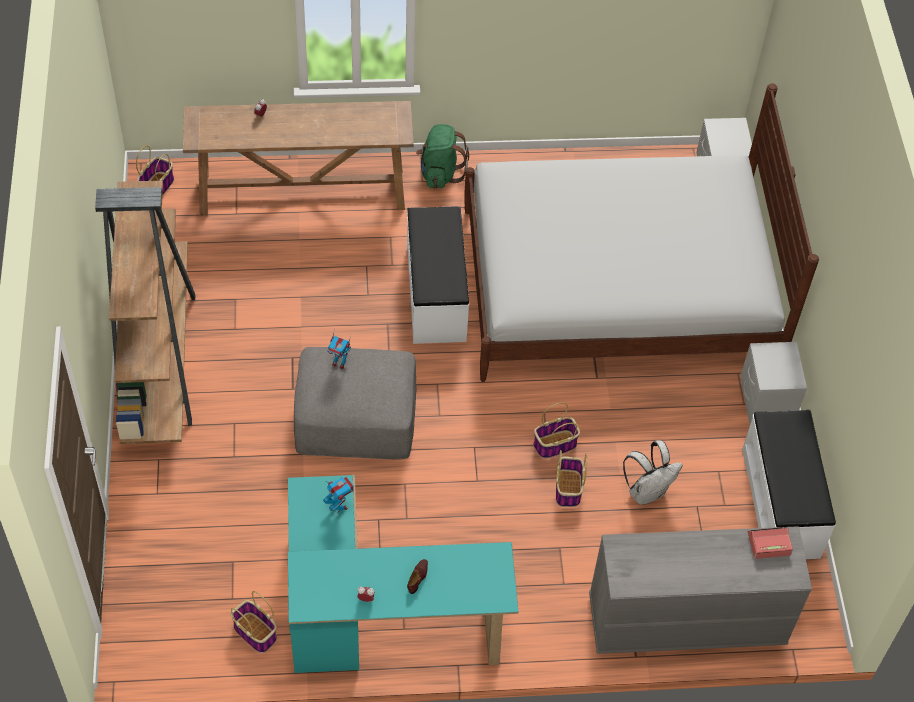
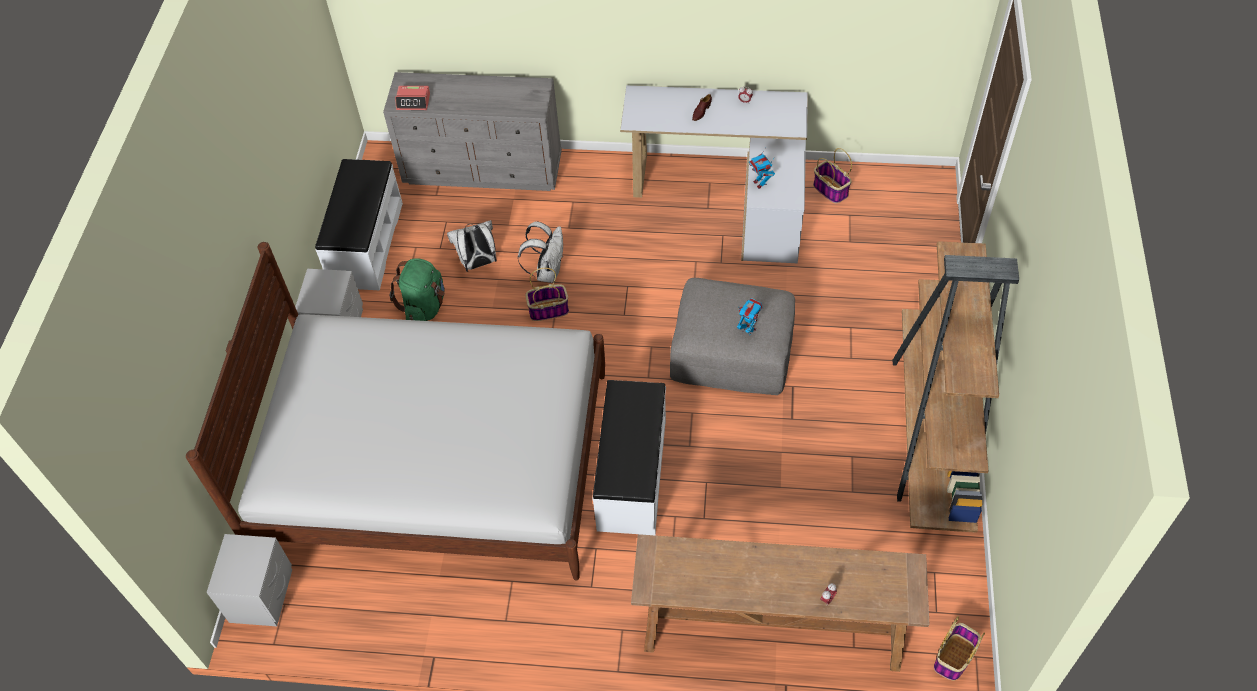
camera: 165 degrees left, 0 degrees up
turquoise desk [288,475,518,673] -> white desk [620,85,808,263]
green backpack [416,124,469,189] -> green backpack moved to [390,258,445,321]
basket [556,450,587,507] -> white backpack [518,221,563,283]

